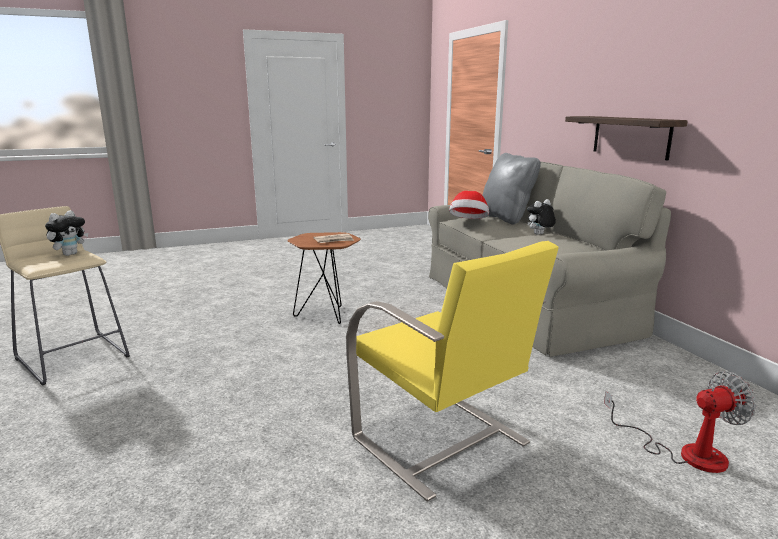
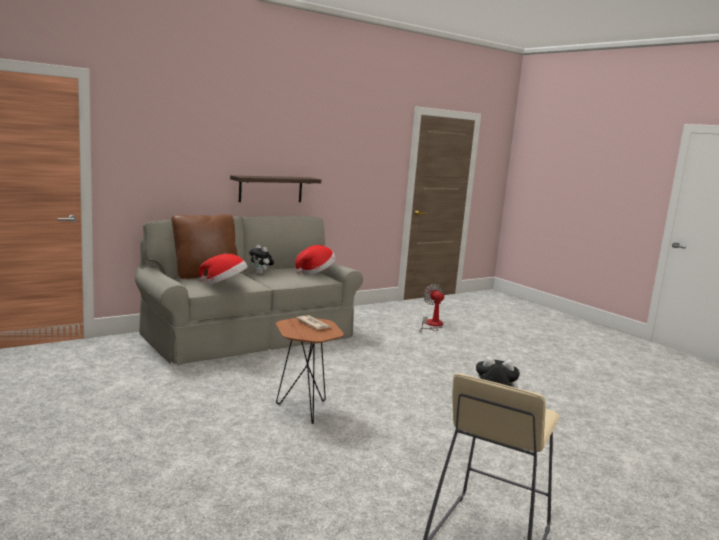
camera: 105 degrees left, 5 degrees down
yellow armchair [346,241,559,502] -> none
grey pillow [482,153,541,225] -> brown pillow [172,214,238,279]
none -> hat [295,245,336,274]

